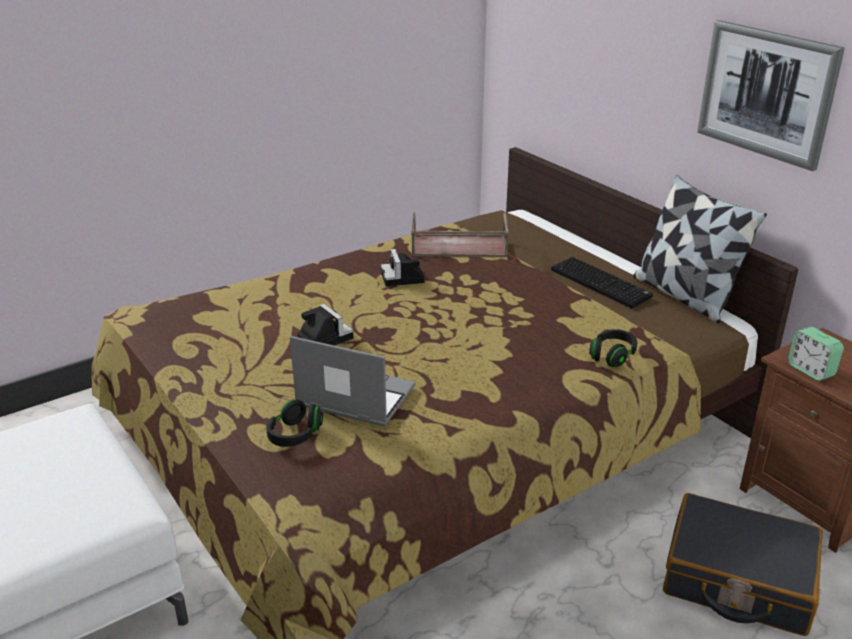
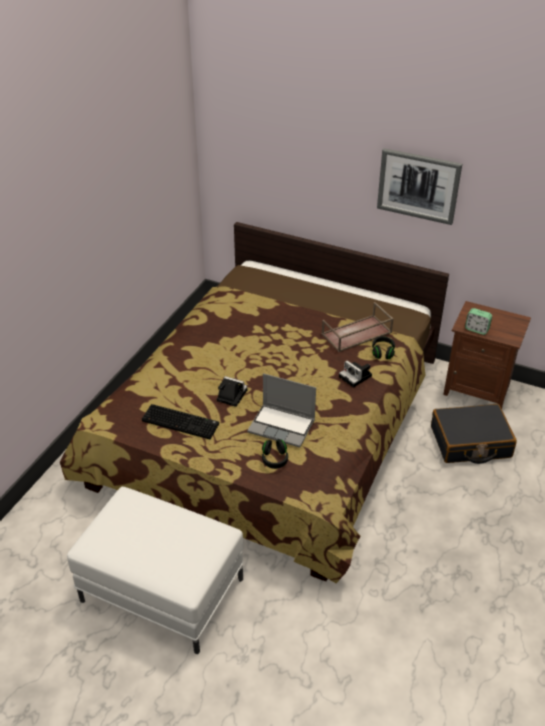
camera: 30 degrees left, 10 degrees up
laptop [290,336,416,426] -> laptop turned 150 degrees counterclockwise [247,373,316,447]
camera [381,249,425,286] -> camera moved to [339,360,372,388]
brown tray [411,212,509,257] -> brown tray moved to [322,302,394,352]
keyboard [551,257,653,309] -> keyboard moved to [142,404,219,439]
pillow [633,175,767,323] -> none

